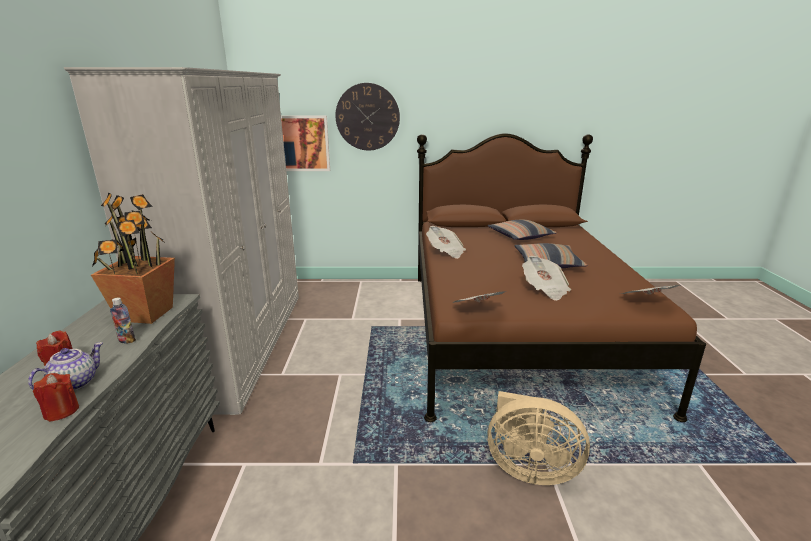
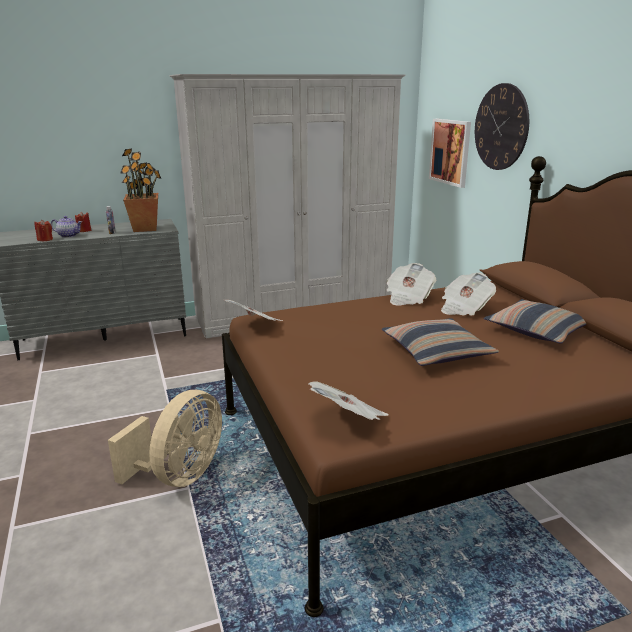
camera: 70 degrees right, 0 degrees up
beige fan [488,391,590,485] -> beige fan turned 150 degrees counterclockwise [108,390,222,487]
newspaper [522,256,571,301] -> newspaper moved to [441,273,496,316]

